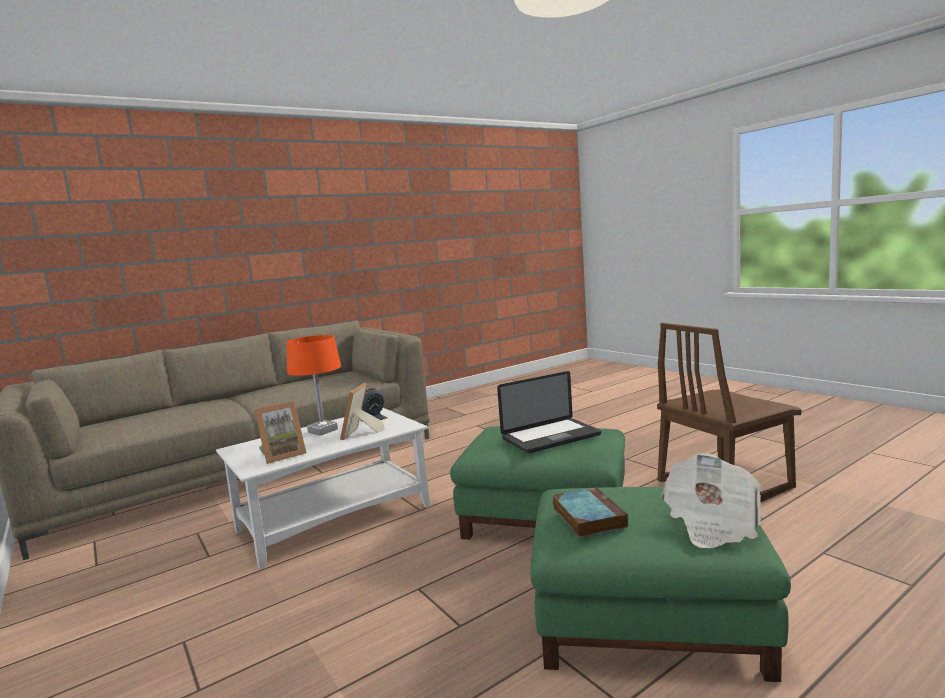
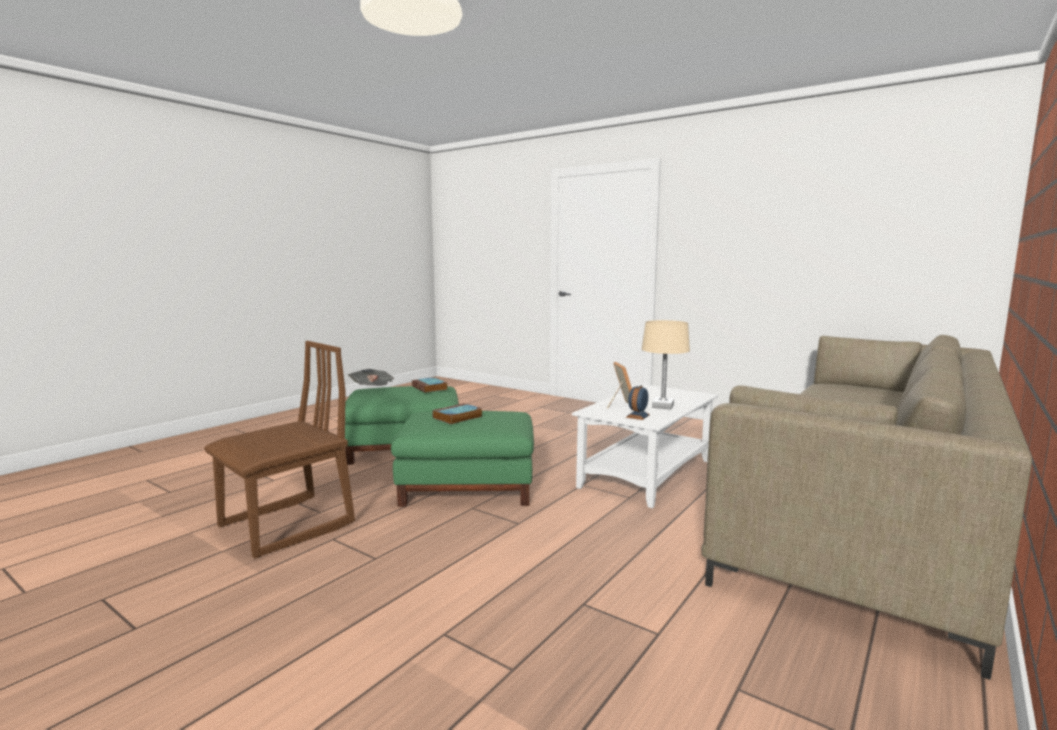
camera: 160 degrees right, 0 degrees up
picture frame [254,401,306,464] -> none
orange table lamp [286,335,341,436] -> beige table lamp [642,320,690,410]
laptop [497,371,601,453] -> book [432,403,483,424]

